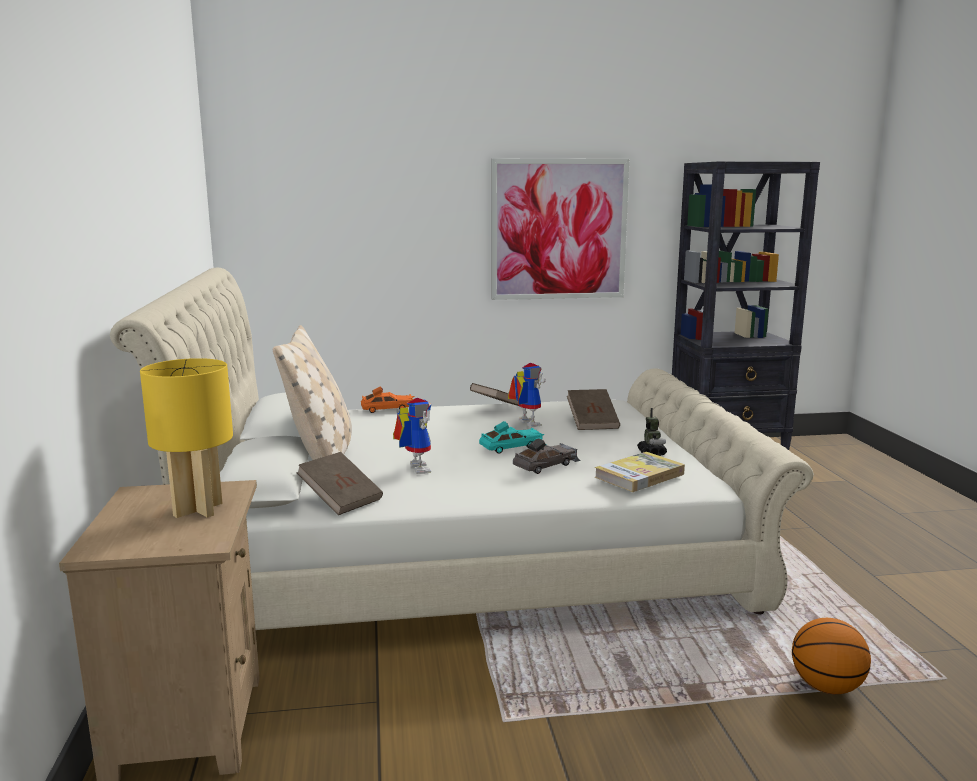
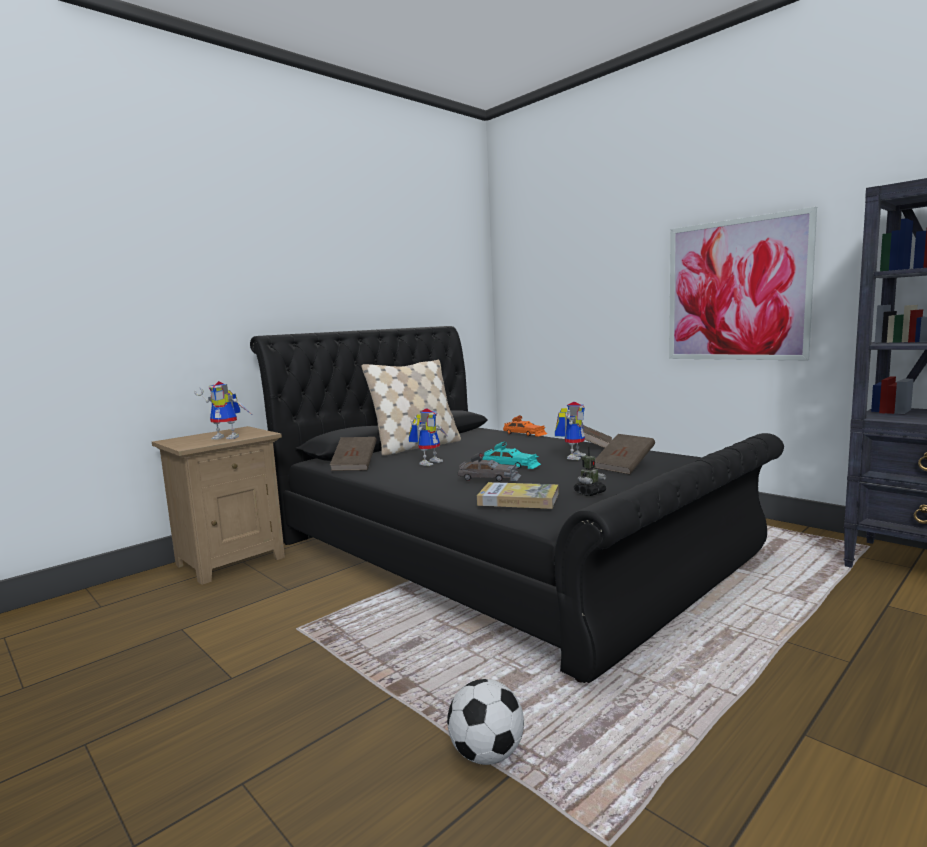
camera: 55 degrees right, 5 degrees down
beige bed [110,268,814,630] -> black bed [250,326,784,683]
yellow table lamp [140,358,233,518] -> toy robot [194,381,251,440]
basketball [792,618,871,694] -> football [447,679,524,765]

